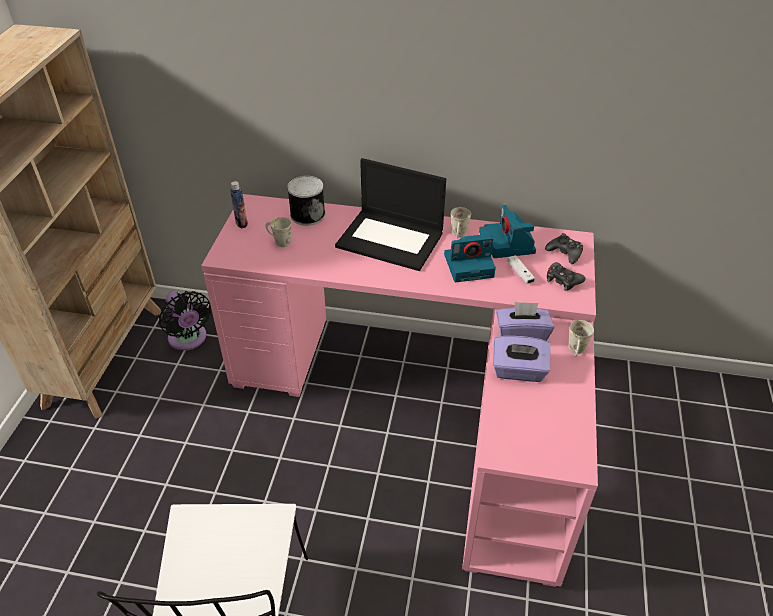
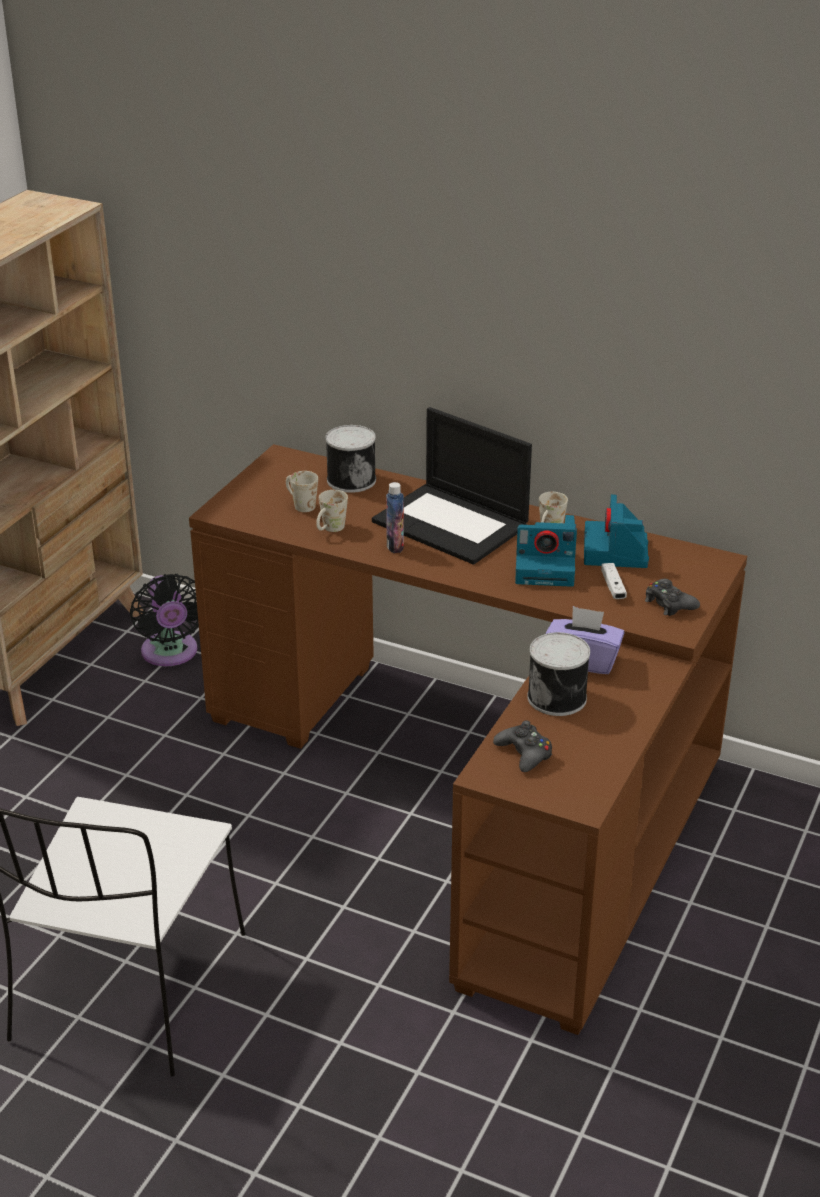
camera: 15 degrees right, 10 degrees down
pink desk [201,194,598,587] -> brown desk [189,444,747,1035]
bottle [230,181,248,228] -> bottle moved to [386,482,404,553]
purple tissue box [493,336,551,382] -> can [527,632,590,716]
black game controller [545,233,583,264] -> black game controller moved to [493,720,552,772]
white mug [568,320,594,357] -> white mug moved to [316,490,348,532]

